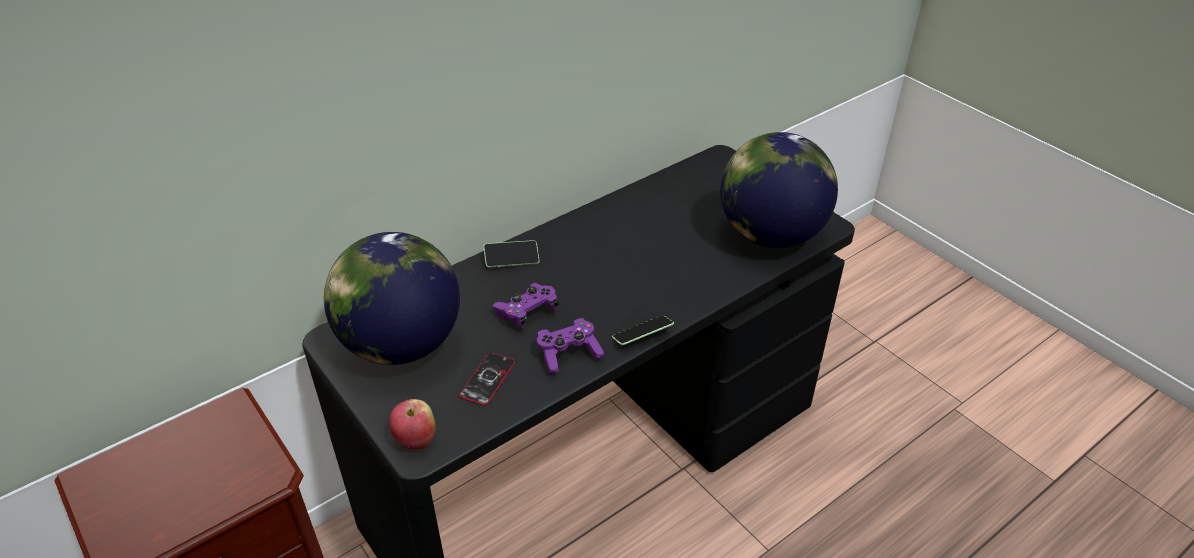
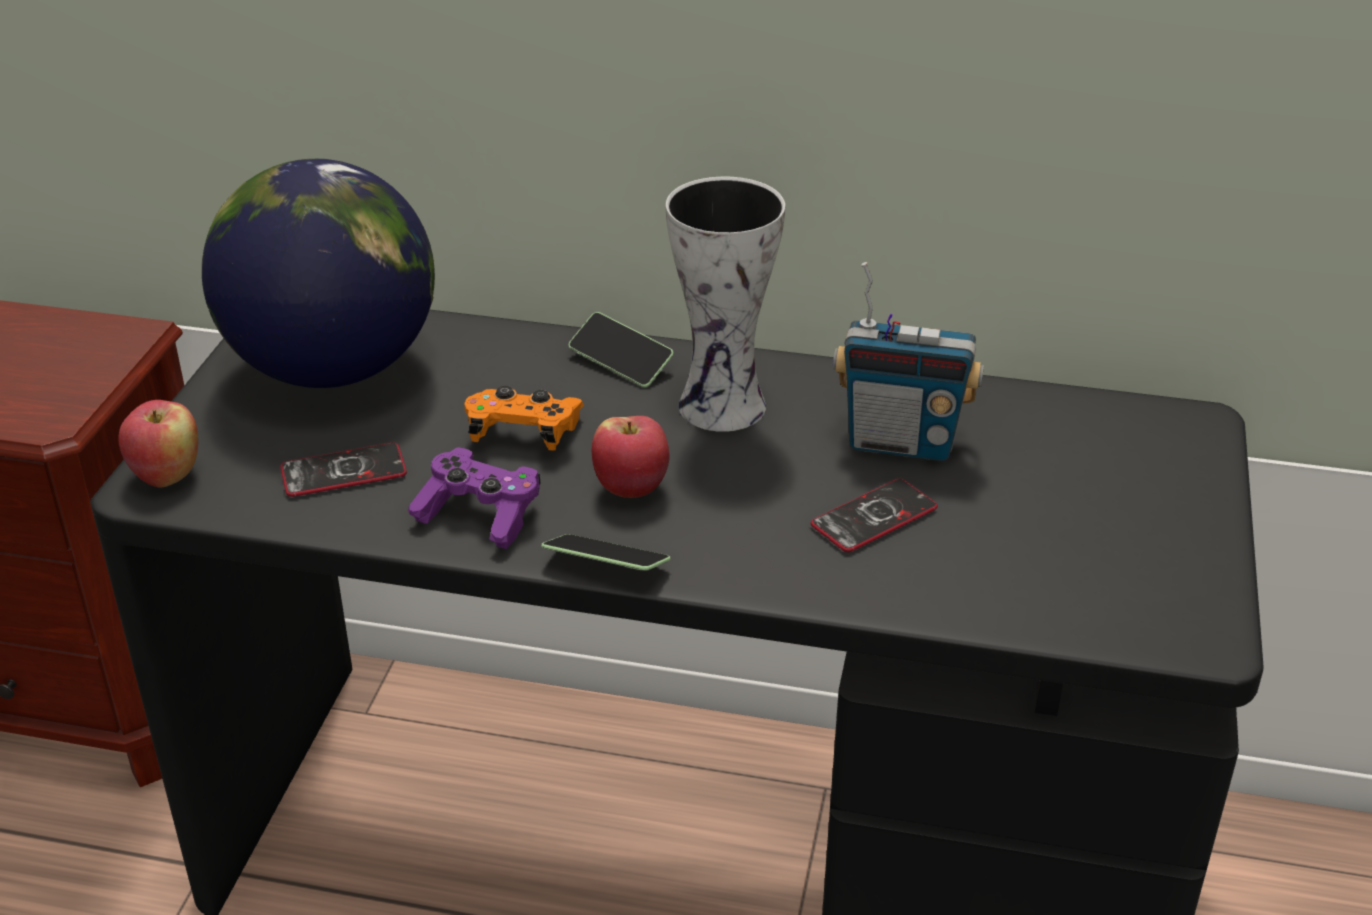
camera: 50 degrees right, 5 degrees down
purple game controller [492,283,558,329] -> orange game controller [465,386,584,450]
globe [720,132,838,248] -> none
none -> apple [592,416,669,498]
none -> vase [666,177,785,432]
none -> phone [811,479,937,552]
none -> radio [833,262,984,461]

